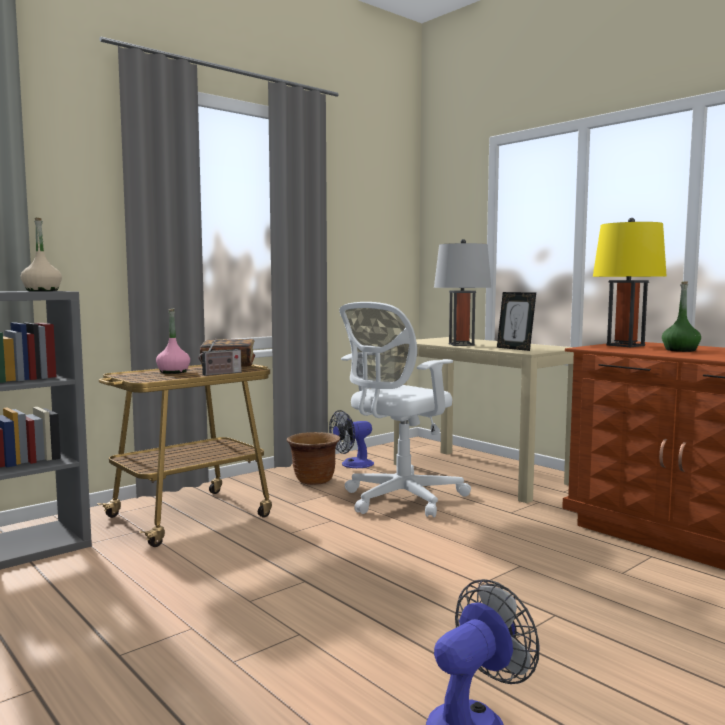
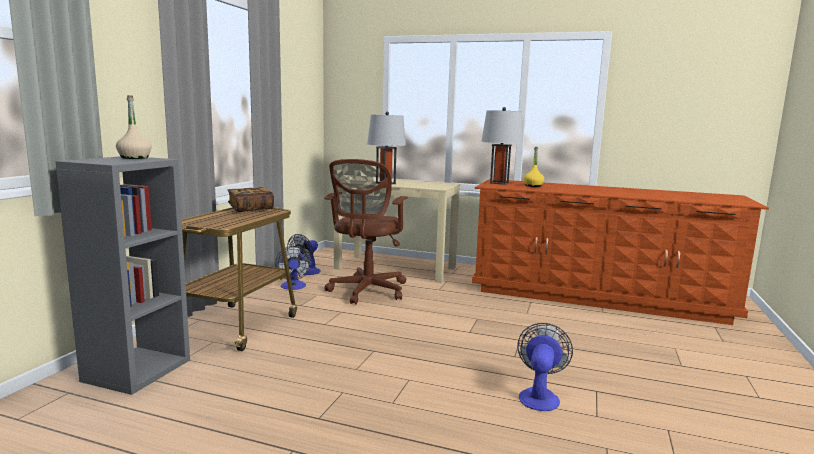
camera: 30 degrees left, 5 degrees up
pink bottle [156,309,190,374] -> none
radio [199,338,241,376] -> none
brown planter [287,432,340,485] -> fan [275,246,312,290]
white office chair [339,302,471,518] -> brown office chair [324,159,408,305]
picture frame [497,292,536,351] -> none
yellow table lamp [593,218,667,347] -> grey table lamp [481,107,523,185]
green bottle [662,281,701,352] -> yellow bottle [524,147,544,187]

